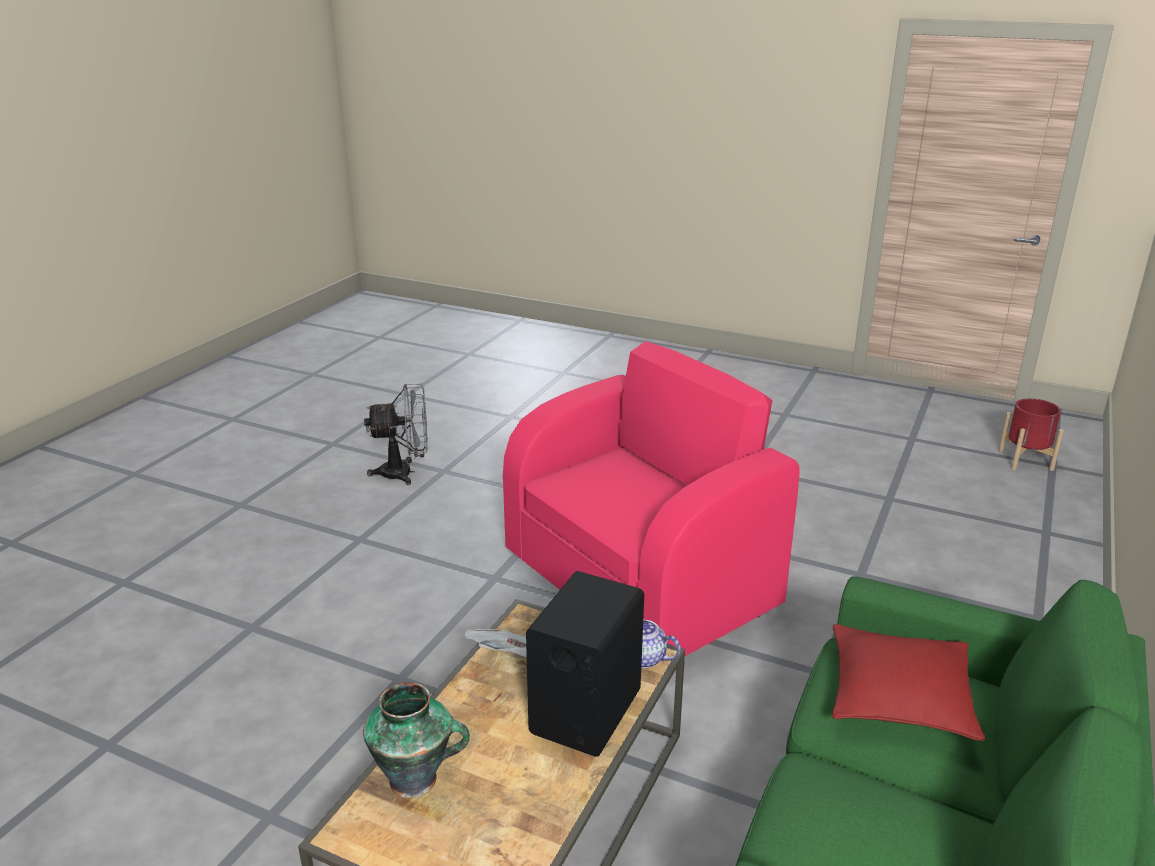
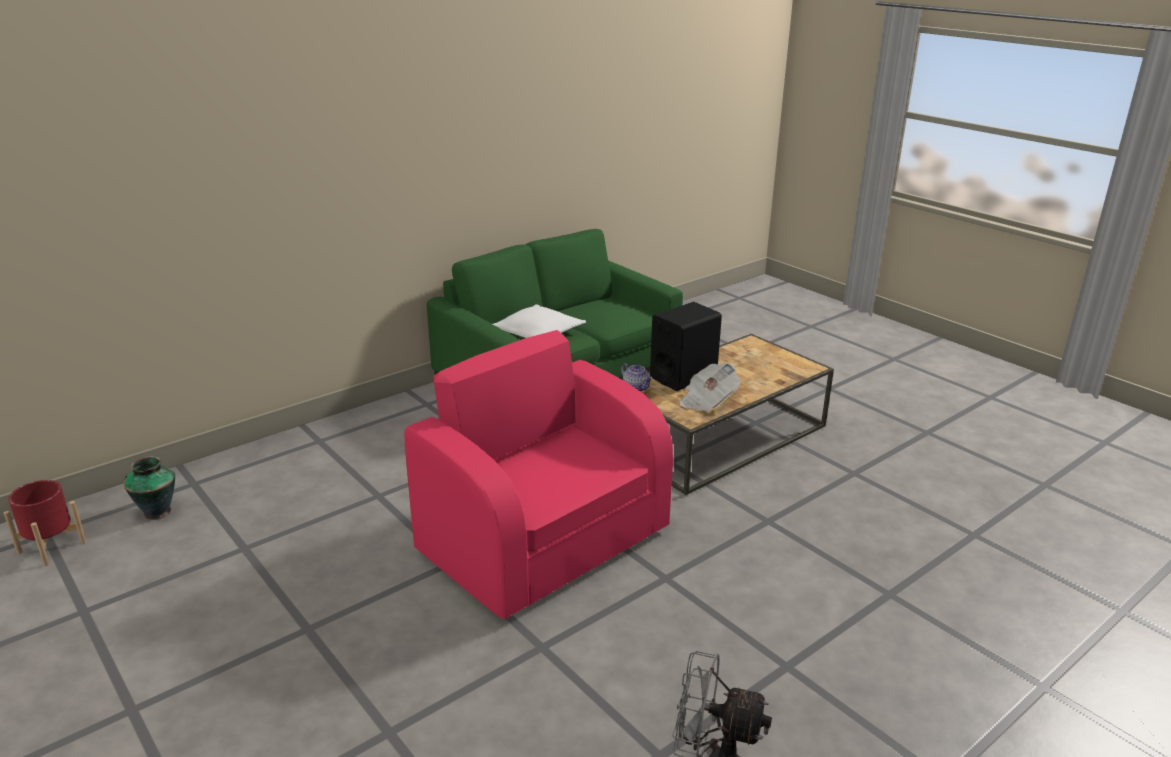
camera: 155 degrees left, 0 degrees up
vase [363,682,470,798] -> vase moved to [124,456,175,520]
pink armchair [503,341,800,656] -> pink armchair turned 60 degrees clockwise [404,330,673,619]
red pillow [832,624,985,741] -> white pillow [493,304,586,338]

